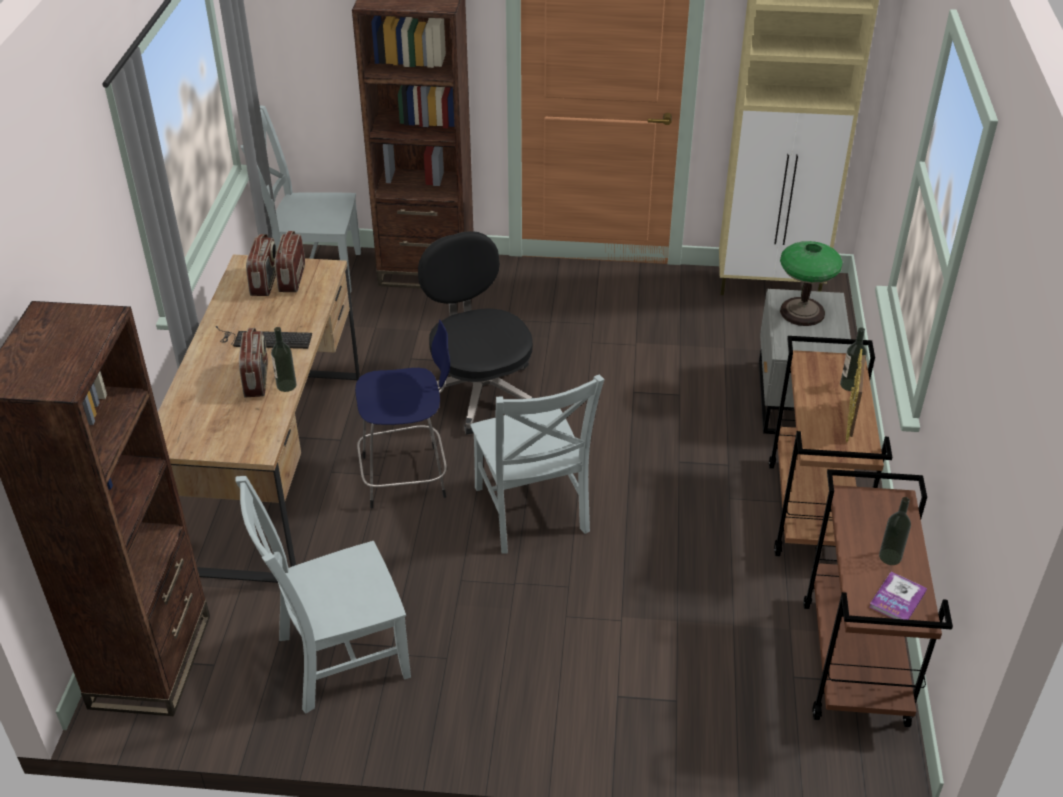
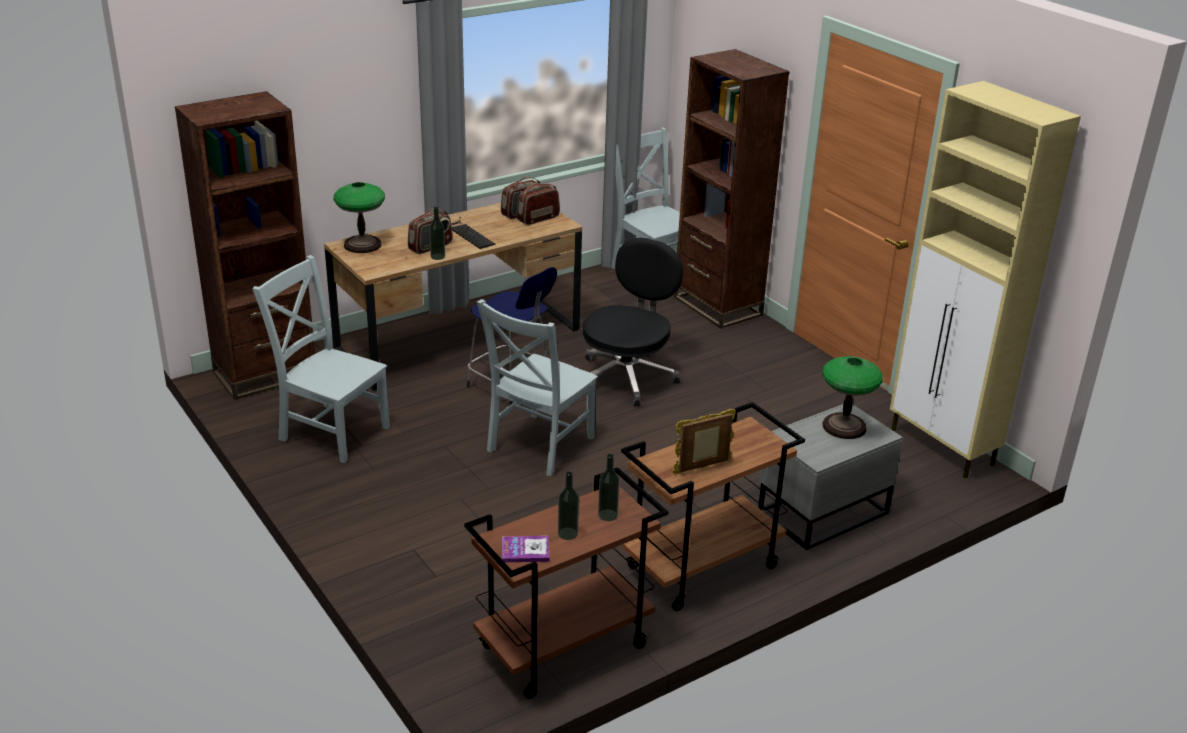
camera: 50 degrees right, 10 degrees down
bottle [840,327,867,391] -> bottle moved to [598,454,620,521]
none -> table lamp [333,182,385,253]

